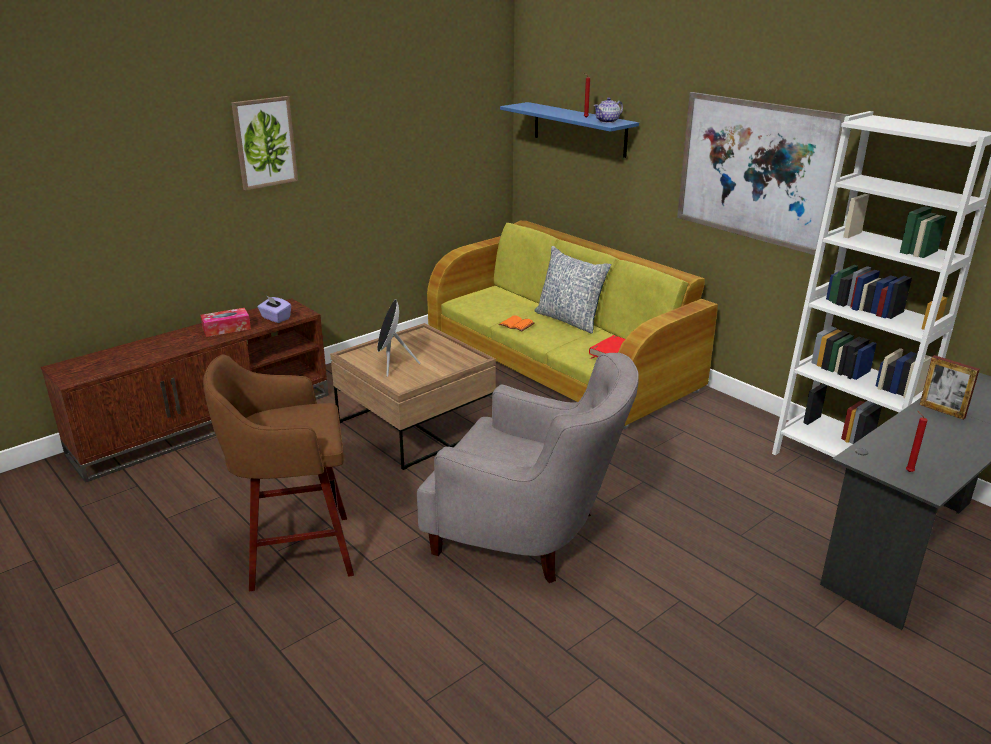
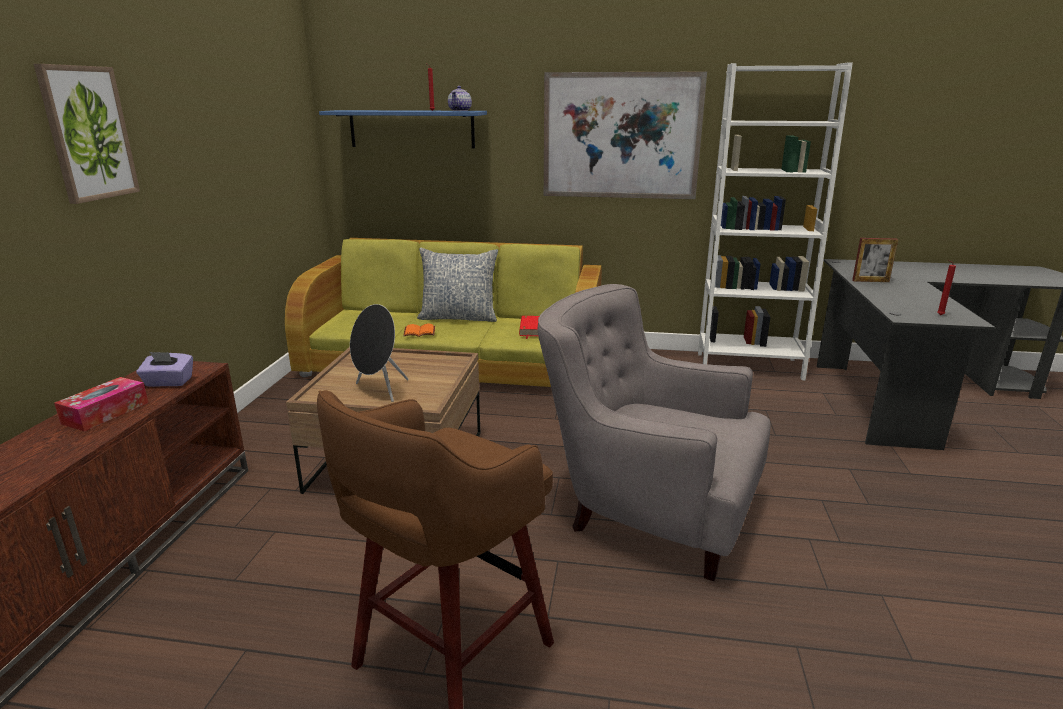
camera: 40 degrees left, 5 degrees down
grey armchair [417,353,639,583] -> grey armchair turned 135 degrees counterclockwise [538,284,770,581]

